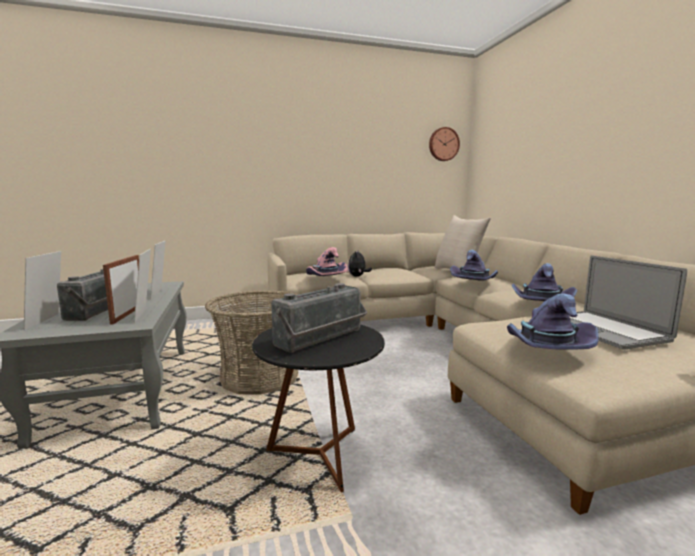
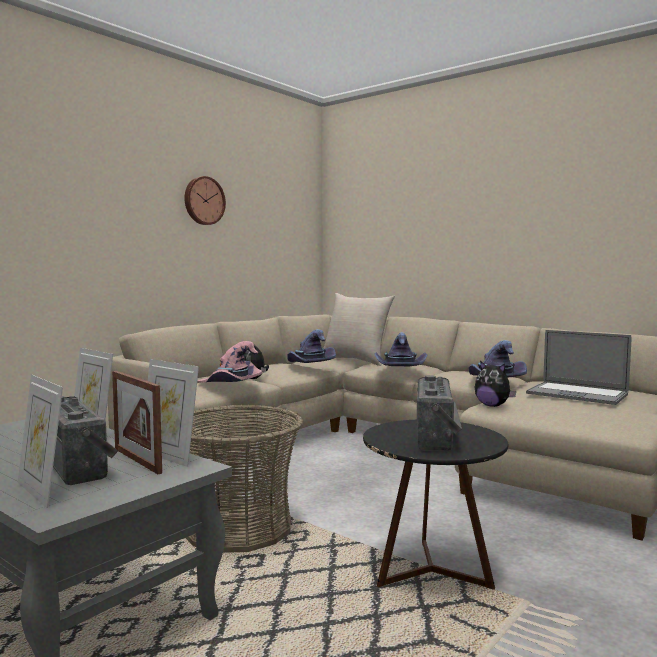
camera: 35 degrees left, 5 degrees down
wall clock [429,127,460,161] -> wall clock moved to [184,176,226,225]
purple hat [507,294,599,350] -> purple hat moved to [287,329,336,363]
none -> plush toy [474,361,516,407]

